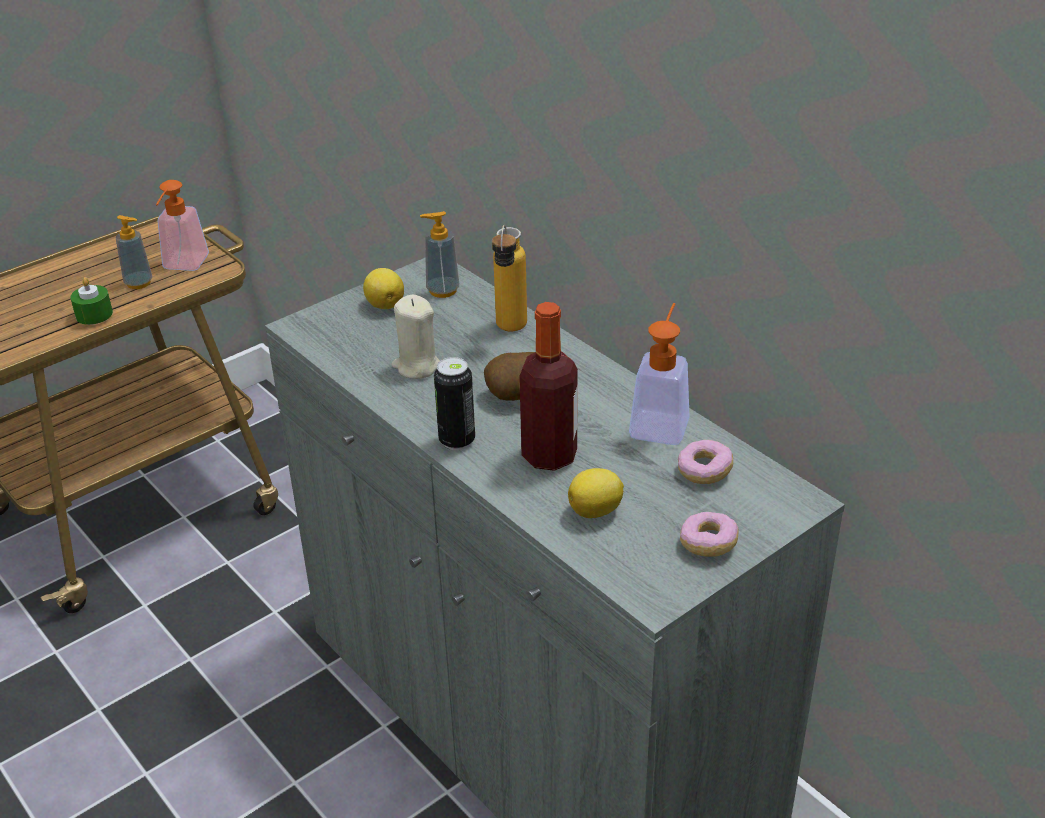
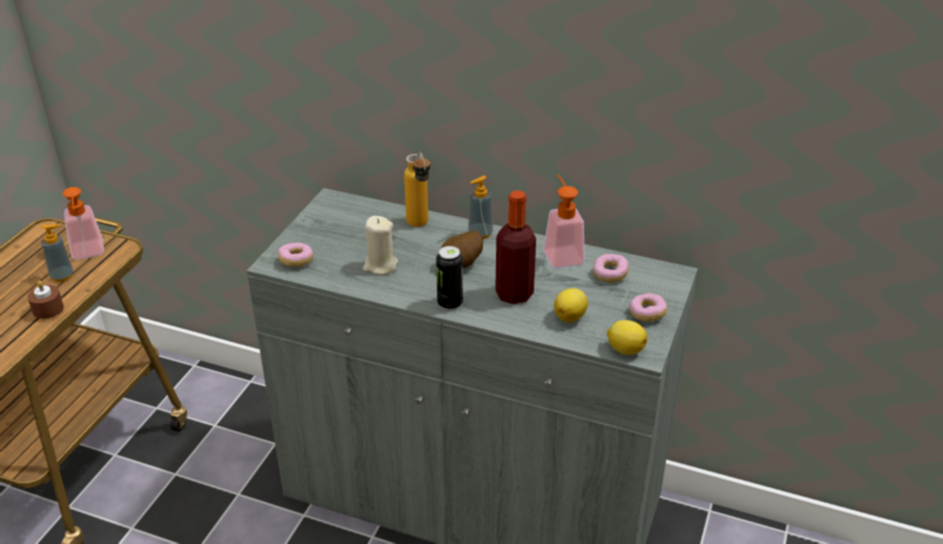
camera: 30 degrees left, 0 degrees up
green candle [70,277,113,325] -> brown candle [27,281,64,319]
lemon [363,268,404,309] -> lemon moved to [606,320,647,355]
soap dispenser [420,211,459,298] -> soap dispenser moved to [468,176,493,239]
none -> donut [278,243,313,267]

